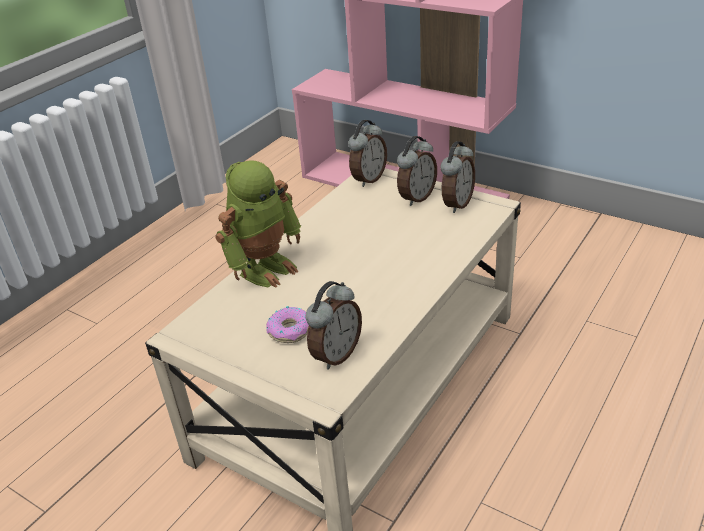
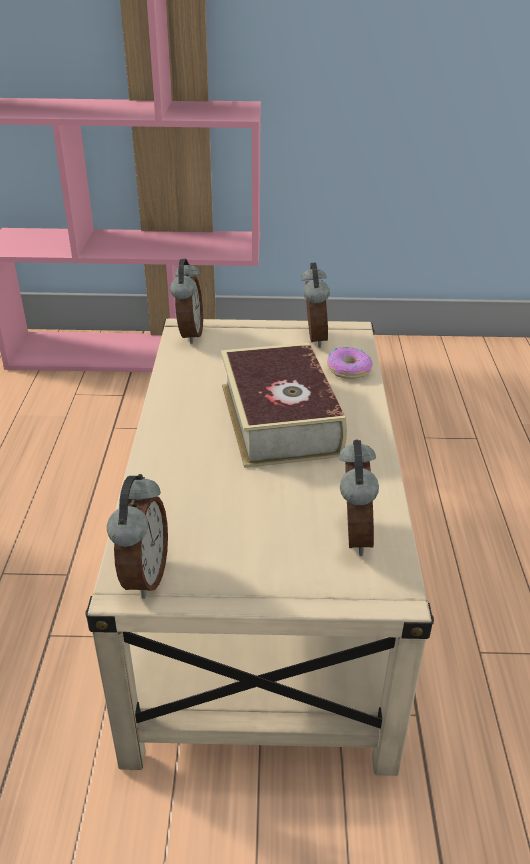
camera: 35 degrees left, 0 degrees up
toy robot [216,160,301,288] -> none
donut [266,306,309,343] -> donut moved to [327,347,373,379]
alarm clock [397,136,437,206] -> alarm clock moved to [107,474,168,599]
none -> book [221,343,347,468]

